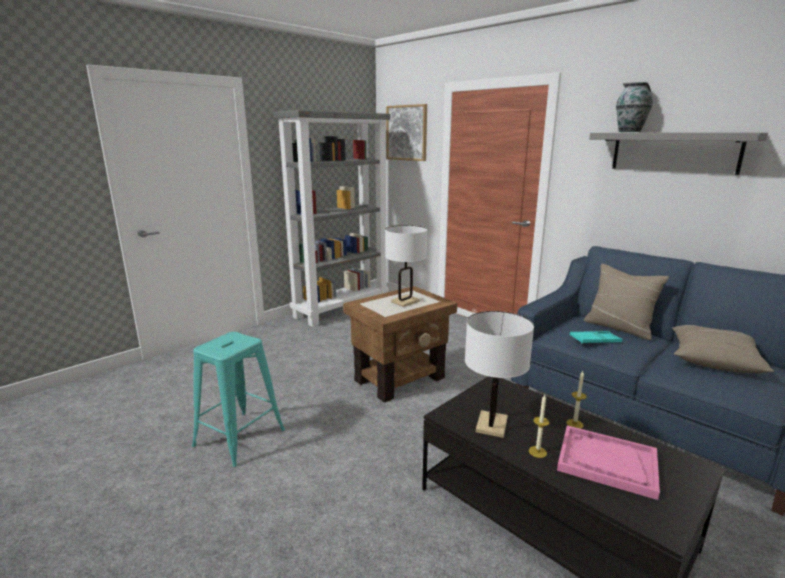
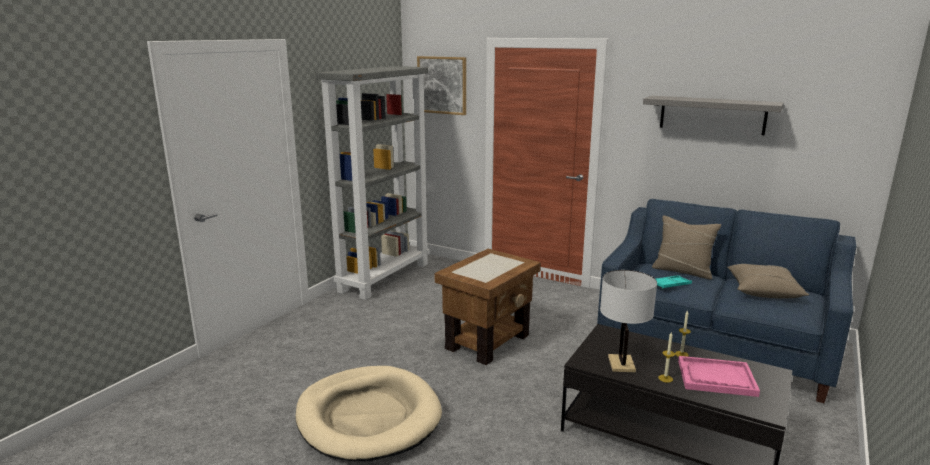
camera: 15 degrees left, 0 degrees up
turquoise stool [192,332,285,467] -> beige dog bed [295,366,442,461]
white table lamp [385,225,427,307] -> none
vase [616,82,653,132] -> none

